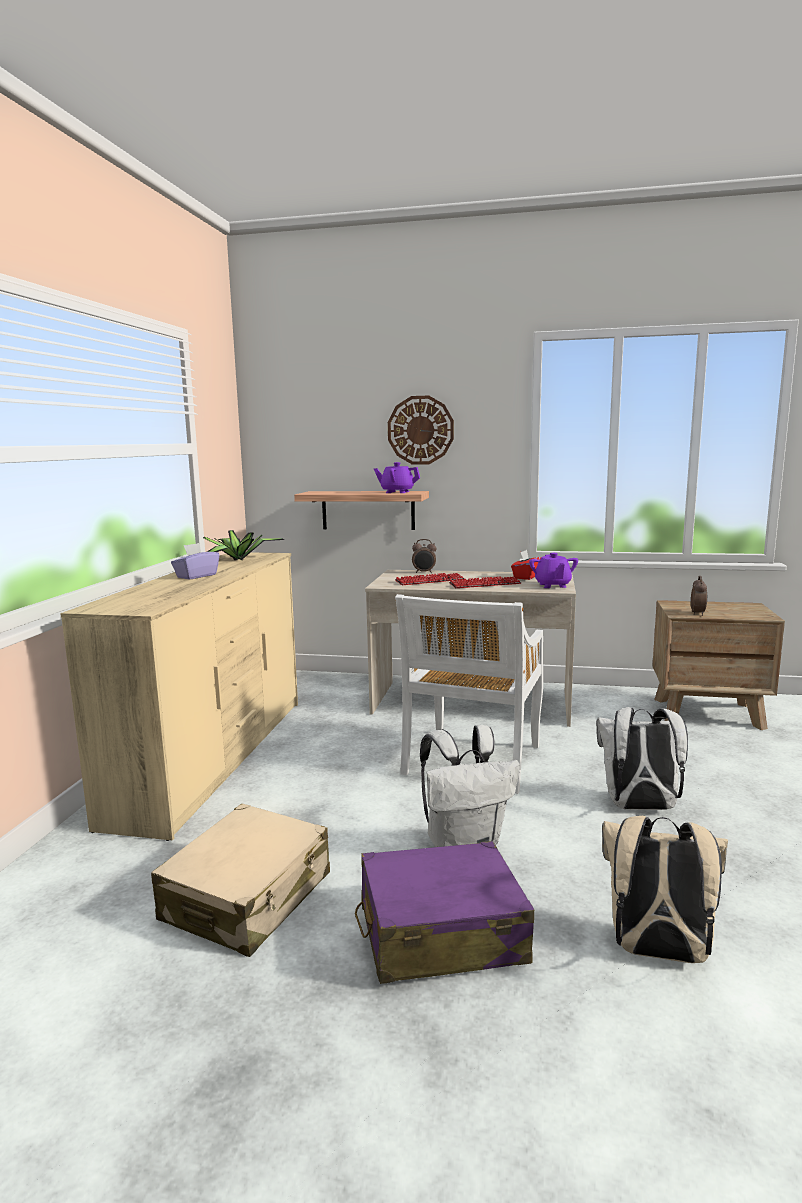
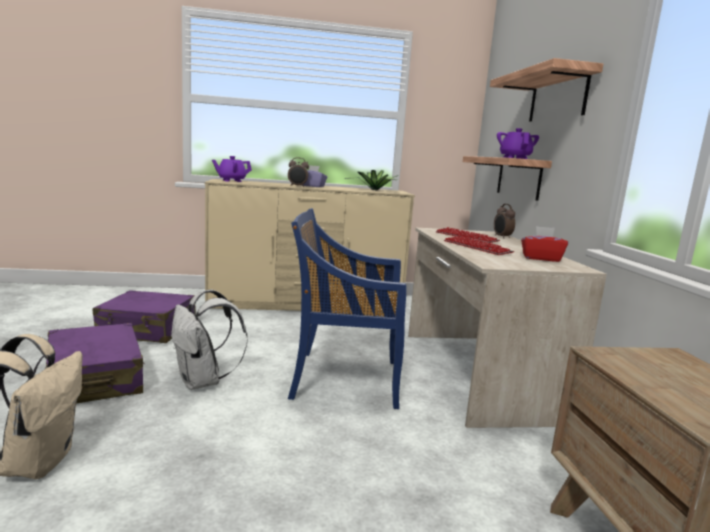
camera: 70 degrees right, 0 degrees up
beige suitcase [151,804,330,957] -> purple suitcase [93,290,196,343]
wall clock [388,396,454,465] -> shelf [490,58,603,122]
white chair [395,594,543,794] -> blue chair [288,208,406,409]
purple teapot [529,553,578,588] -> purple teapot moved to [212,156,252,182]
white backpack [596,707,688,810] -> none
alarm clock [691,576,707,616] -> alarm clock moved to [288,158,309,187]

